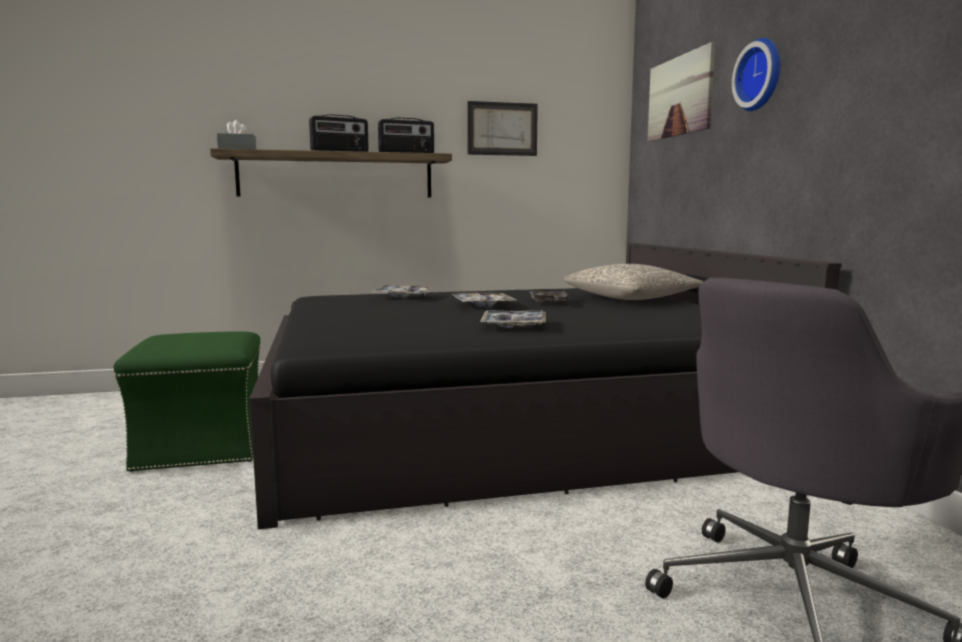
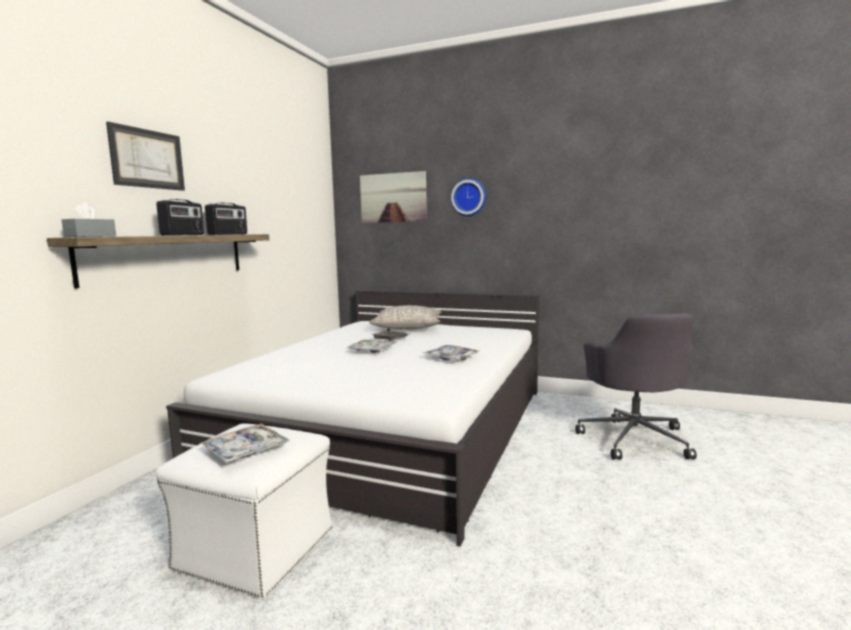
camera: 55 degrees left, 0 degrees up
green ottoman [114,331,261,472] -> white ottoman [156,423,332,598]
black bed [249,243,842,529] -> white bed [166,290,540,547]
tray [371,285,432,298] -> tray moved to [201,424,289,463]
picture [467,101,538,156] -> picture moved to [106,122,185,191]

